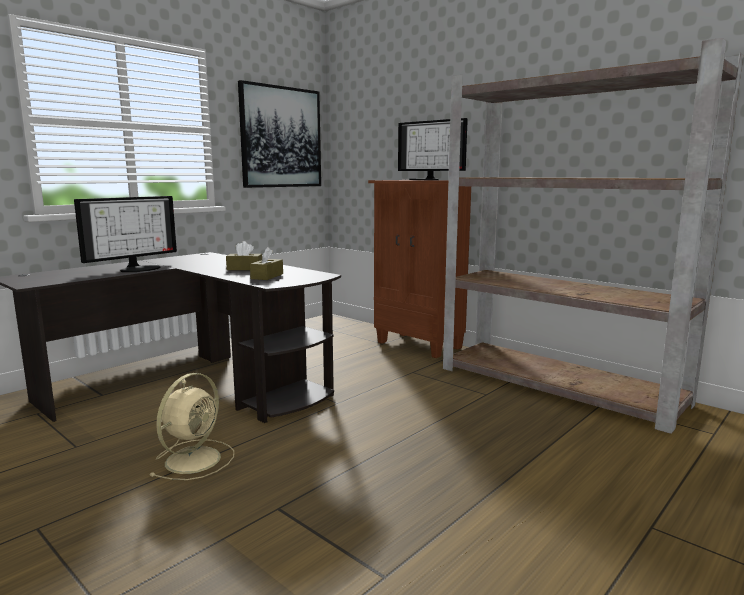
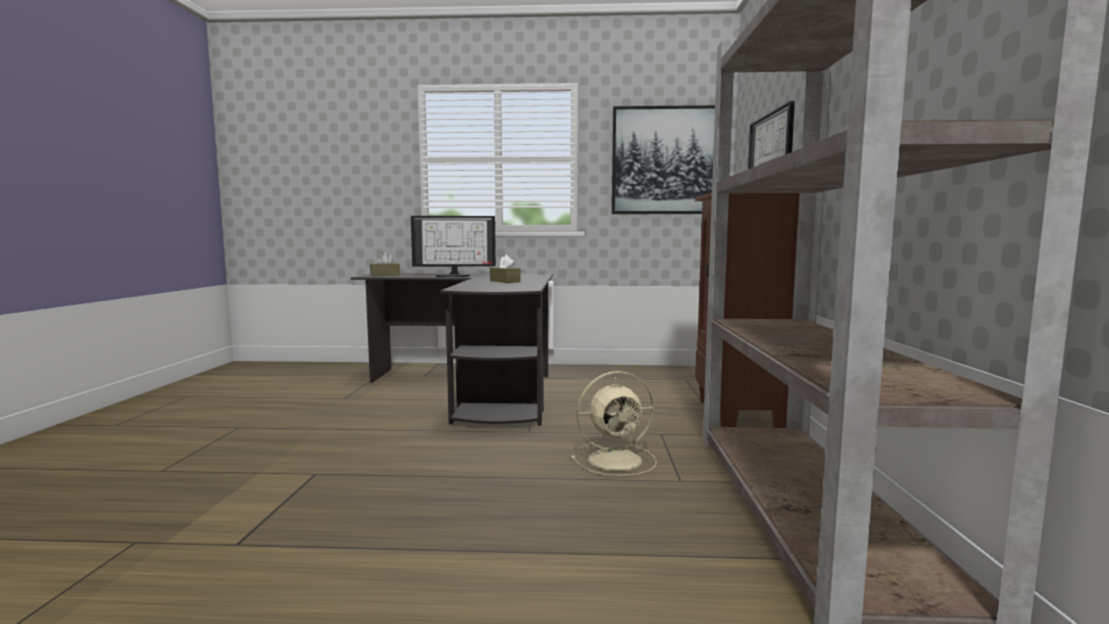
camera: 50 degrees right, 5 degrees down
beige fan [149,373,234,480] -> beige fan moved to [571,371,657,476]
brown tissue box [250,247,283,280] -> brown tissue box moved to [370,252,400,276]

